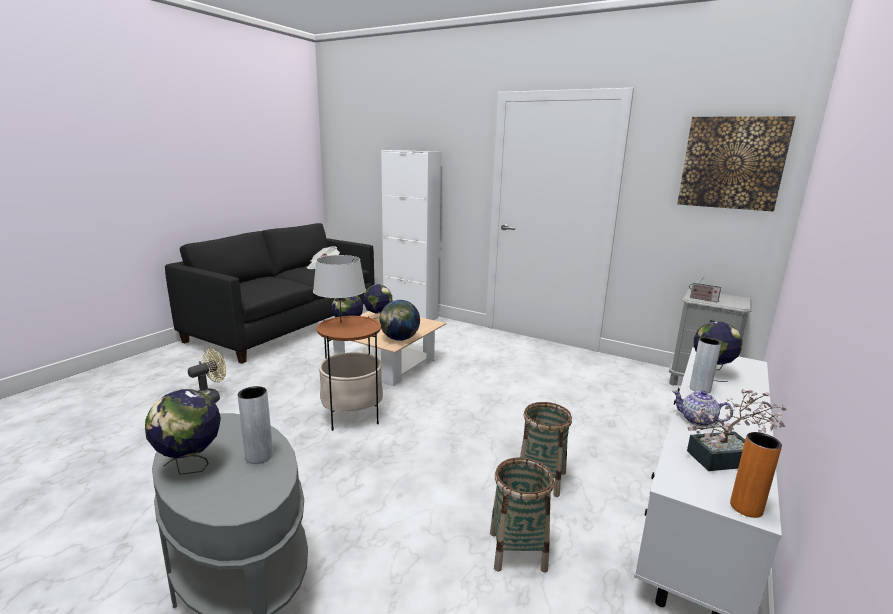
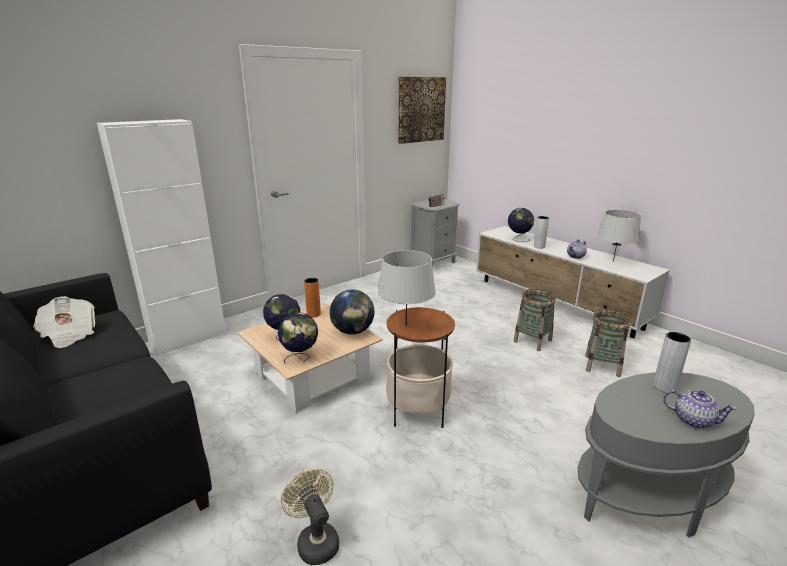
camera: 70 degrees left, 5 degrees up
globe [145,389,221,475] -> teapot [663,390,737,428]
potted plant [687,389,787,471] -> grey table lamp [597,210,641,262]
orange vase [730,432,782,518] -> orange vase moved to [304,278,321,318]

